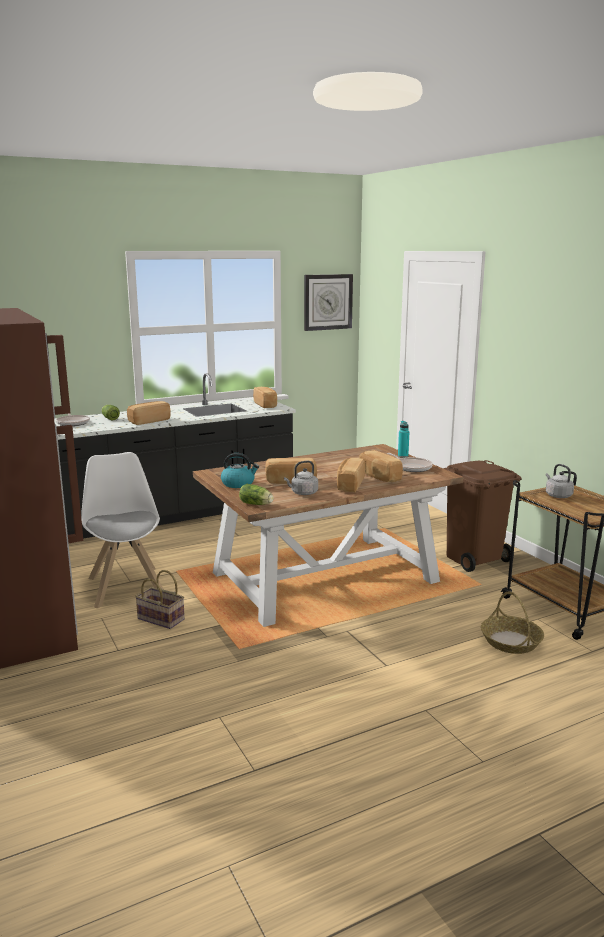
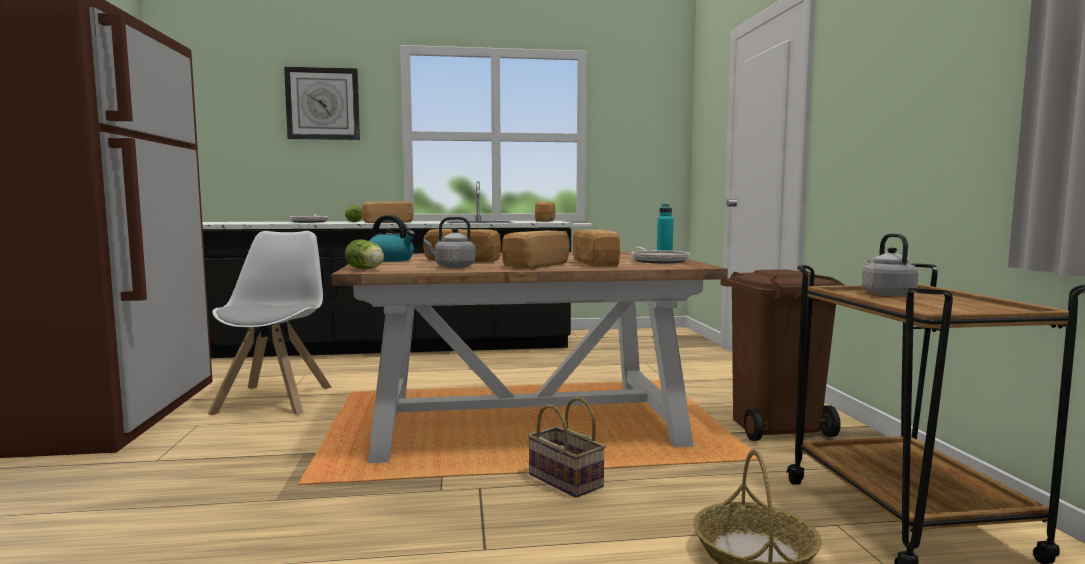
camera: 20 degrees right, 10 degrees down
basket [135,570,185,629] -> basket moved to [528,397,606,498]
wall clock [304,274,353,331] -> wall clock moved to [284,67,360,140]

